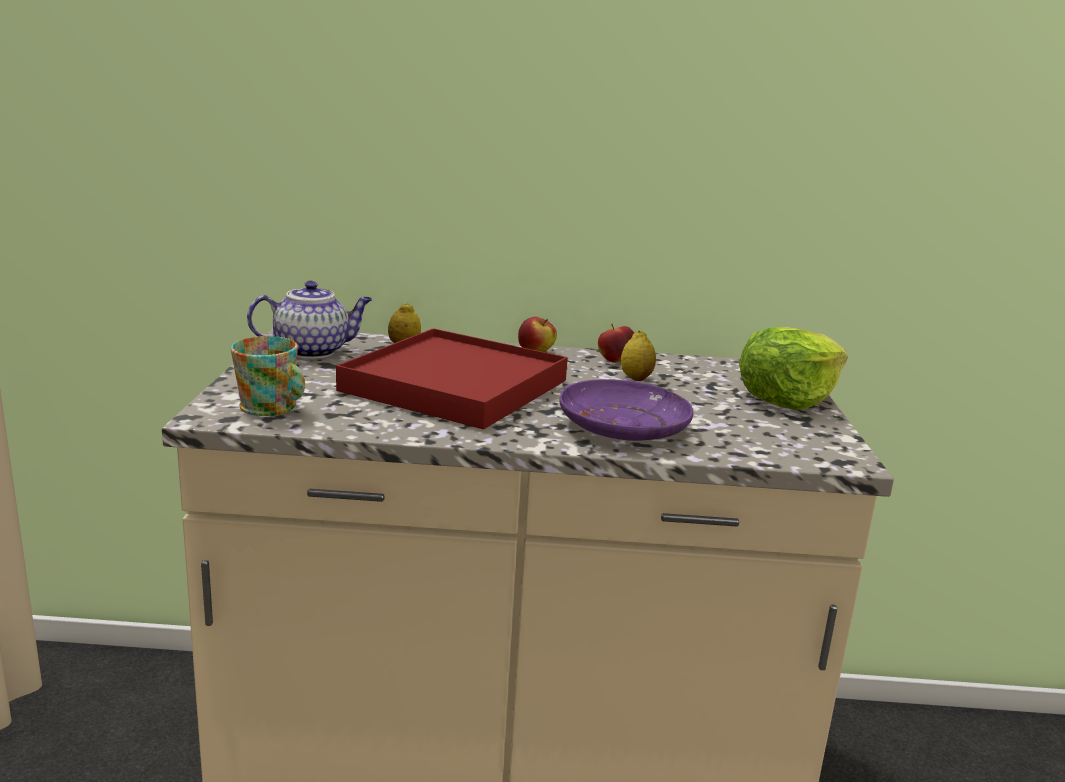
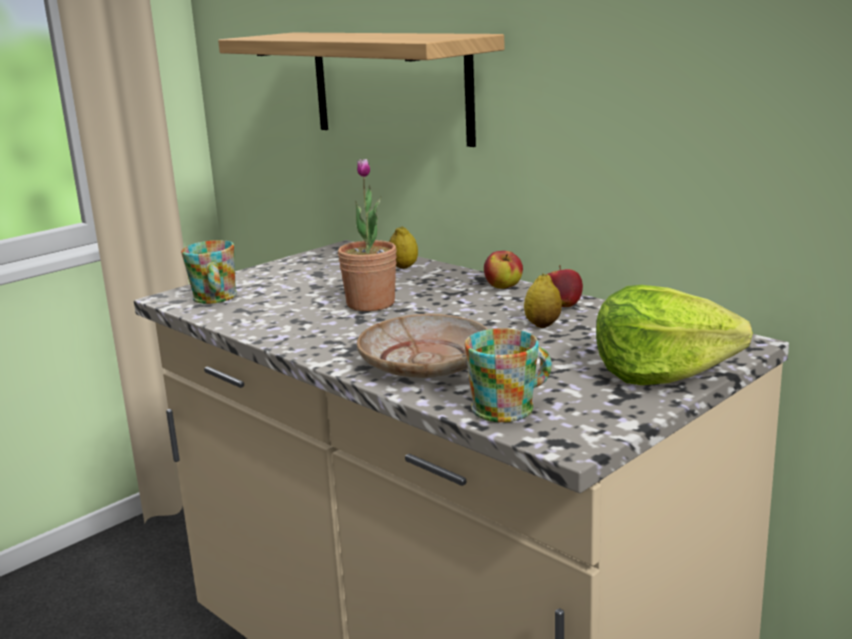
camera: 45 degrees right, 0 degrees up
teapot [247,281,373,359] -> none
red tray [336,328,568,429] -> potted plant [338,159,397,311]
purple plate [559,379,693,441] -> beige plate [357,314,488,378]
none -> shelf [218,33,505,147]
none -> mug [465,328,552,422]

